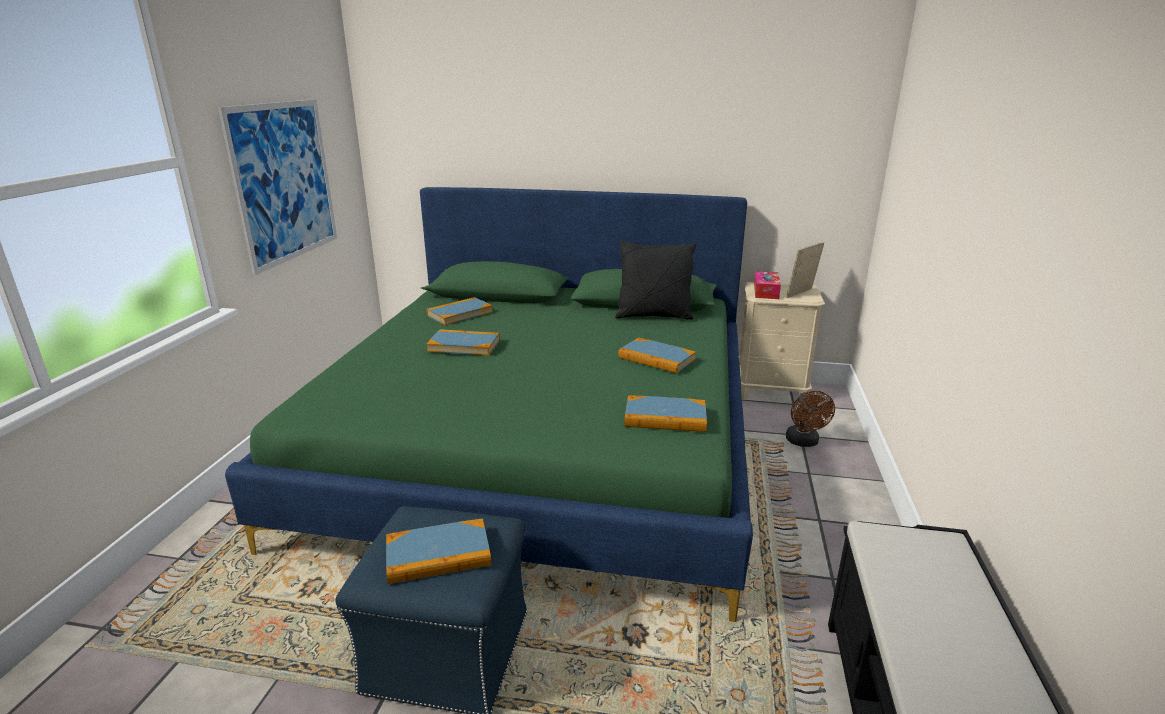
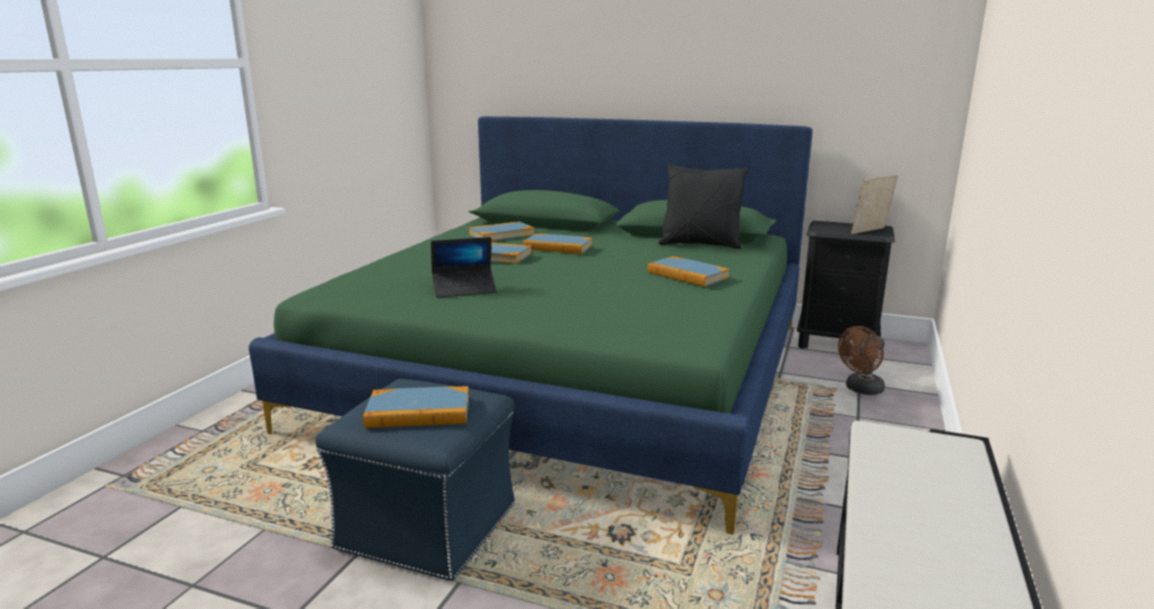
camera: 10 degrees right, 5 degrees down
picture [218,99,337,275] -> none
book [624,395,707,432] -> book moved to [523,233,593,254]
beige nightstand [739,282,825,400] -> black nightstand [797,221,895,349]
tissue box [754,271,781,299] -> none
brown fan [786,391,835,447] -> brown fan turned 45 degrees clockwise [838,326,885,395]
none -> laptop [431,237,497,298]

